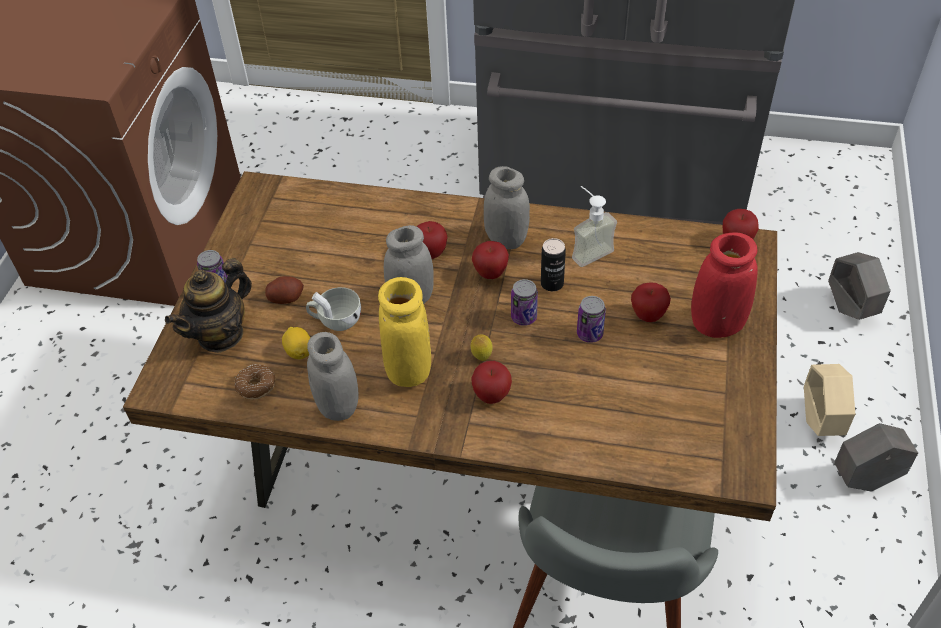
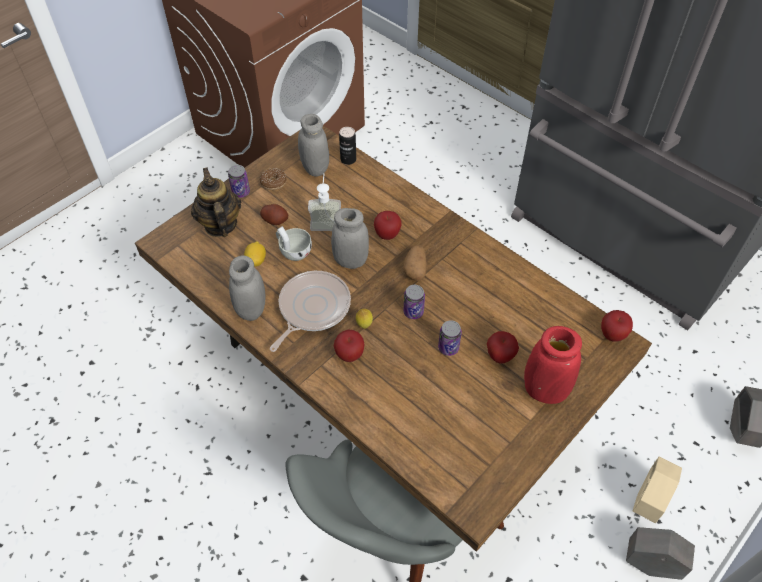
camera: 30 degrees right, 5 degrees up
teapot [165,258,252,353] -> teapot turned 90 degrees clockwise [191,167,241,237]
donut [234,365,276,400] -> donut moved to [259,169,287,190]
yellow vase [378,277,431,387] -> frying pan [270,271,351,352]
apple [472,241,509,279] -> potato [403,245,427,281]
grey jar [484,166,530,249] -> grey jar moved to [298,114,329,176]
can [541,238,566,291] -> can moved to [339,127,356,165]
soap dispenser [572,186,617,267] -> soap dispenser moved to [308,173,341,231]

